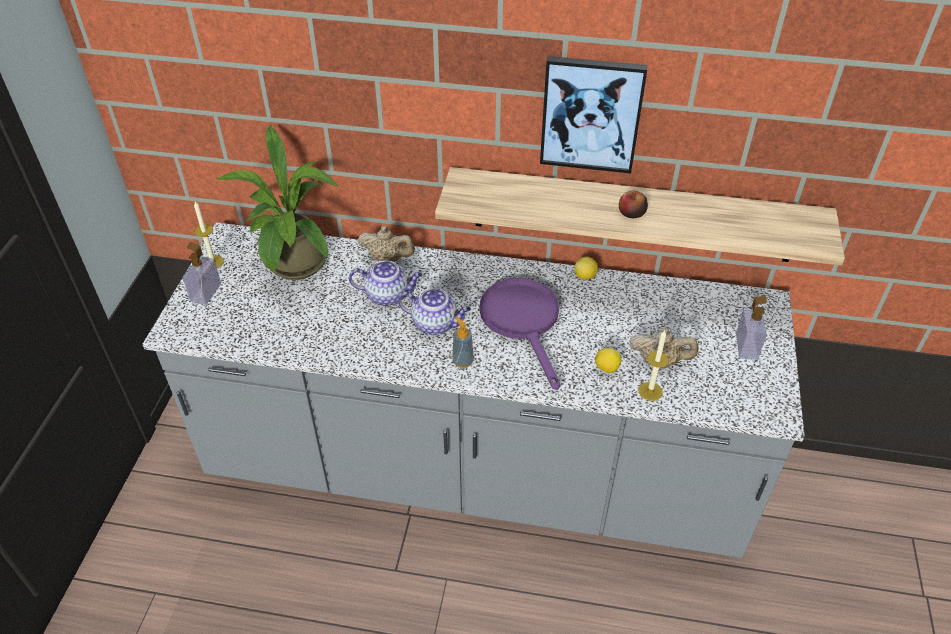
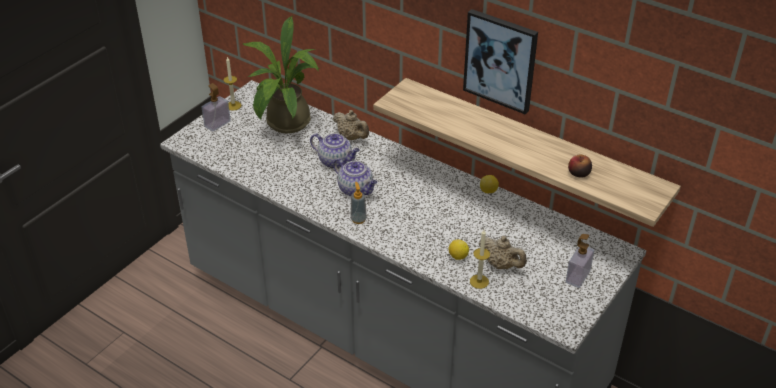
camera: 25 degrees right, 5 degrees down
purple frying pan [479,278,561,390] -> none
apple [619,191,648,218] -> apple moved to [568,155,592,178]

